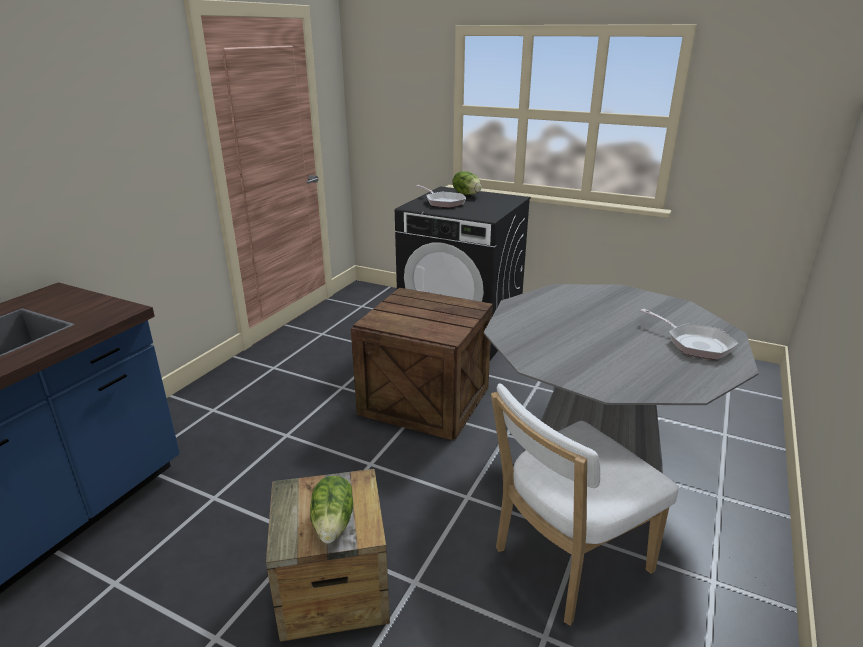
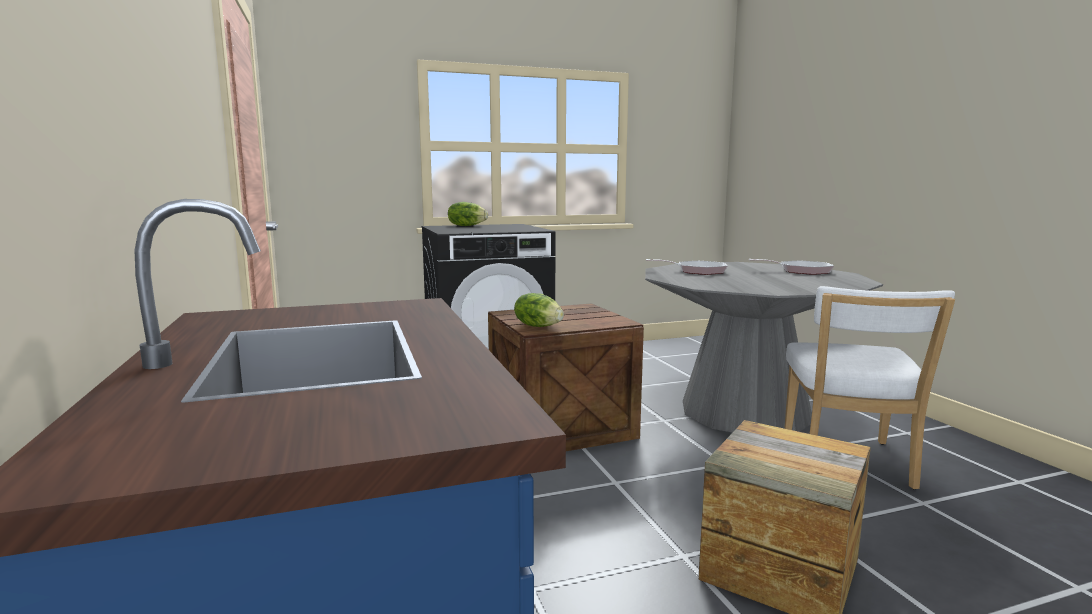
camera: 45 degrees left, 15 degrees down
lettuce [310,476,353,544] -> lettuce moved to [514,293,564,327]
frying pan [416,185,466,208] -> frying pan moved to [646,259,727,275]

